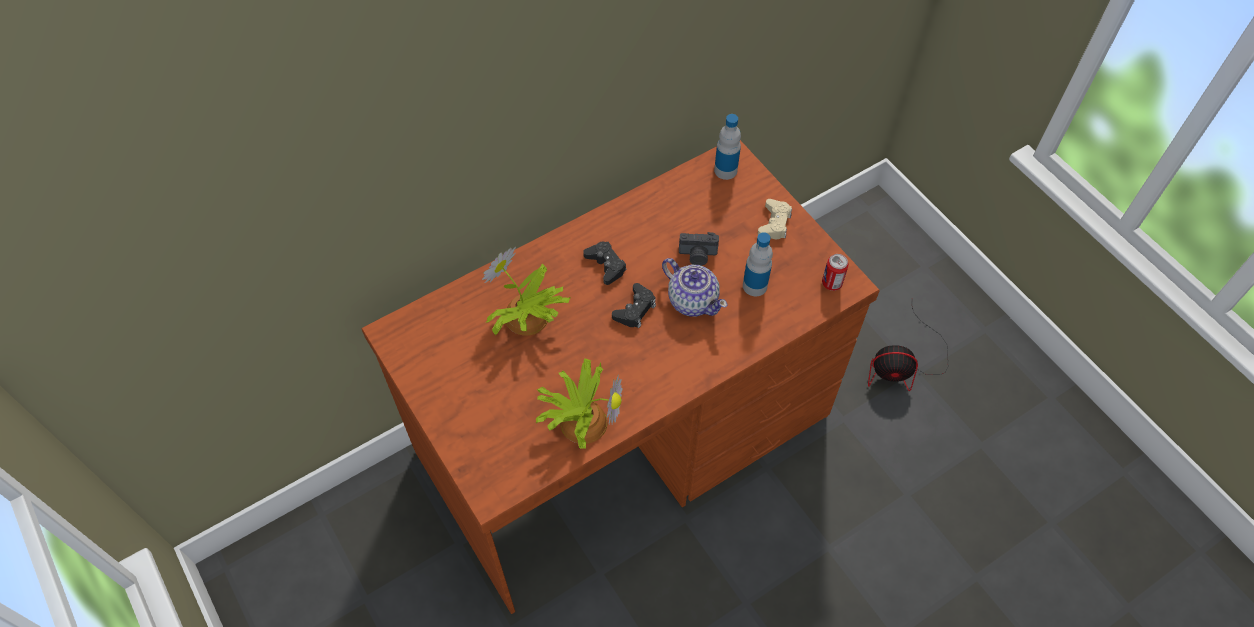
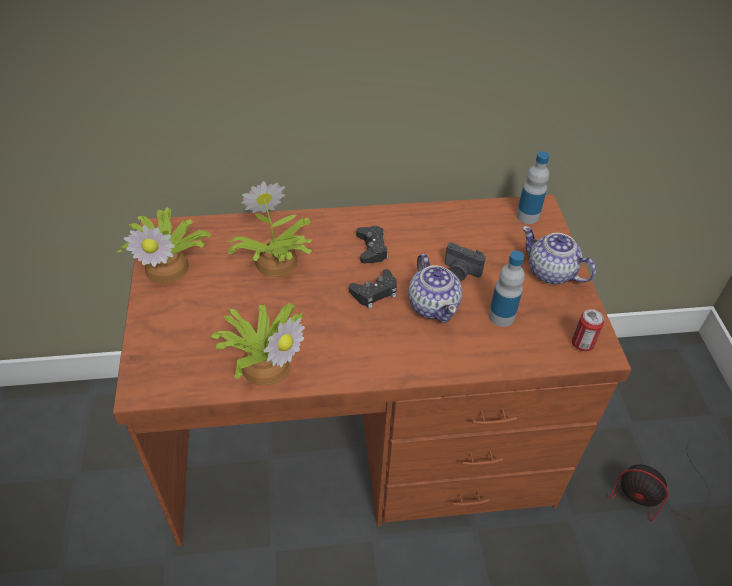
camera: 25 degrees right, 10 degrees down
beige game controller [758,199,792,239] -> teapot [522,226,596,284]
none -> potted plant [116,207,212,284]

